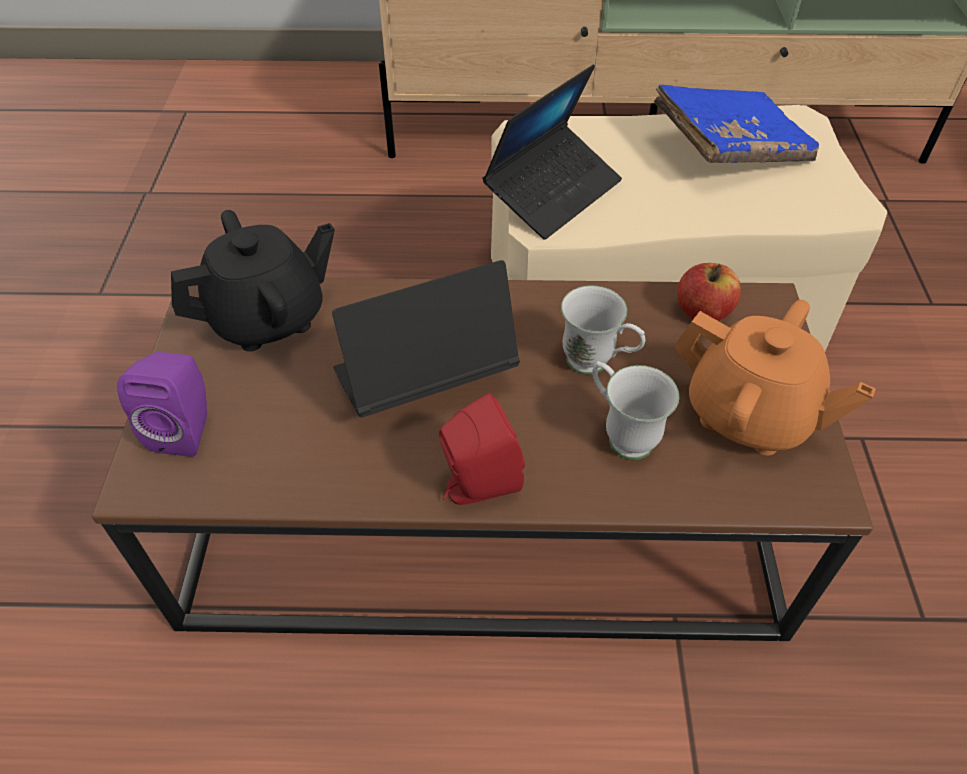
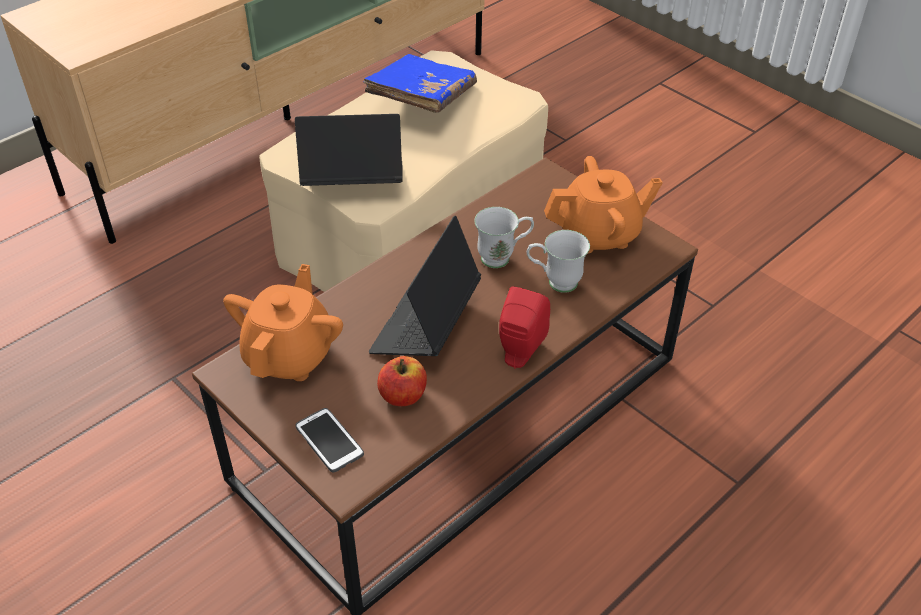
camera: 45 degrees left, 5 degrees down
purple speaker [117,352,207,457] -> phone [295,408,364,473]
black teapot [171,210,335,352] -> orange teapot [223,264,343,381]
laptop [482,64,622,240] -> laptop turned 90 degrees counterclockwise [295,114,403,186]
apple [677,263,741,321] -> apple moved to [377,356,427,406]

